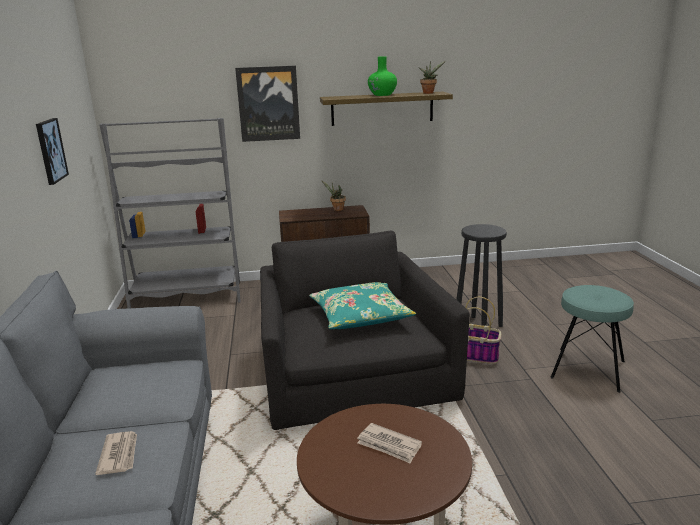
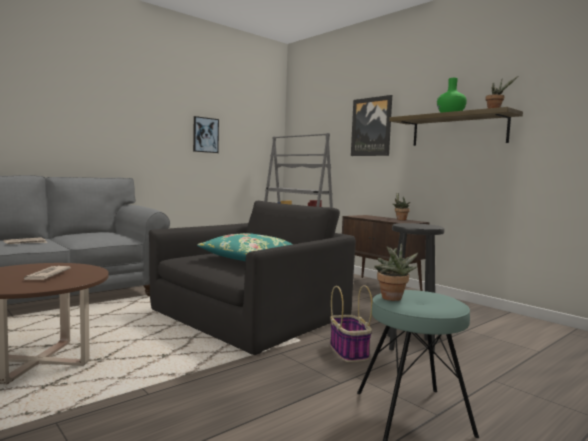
camera: 55 degrees right, 15 degrees down
none -> potted plant [374,243,418,301]

